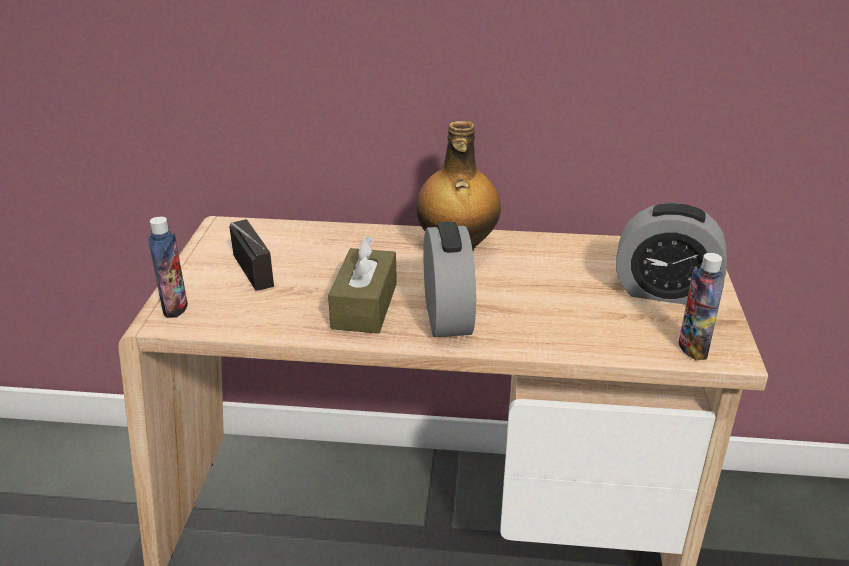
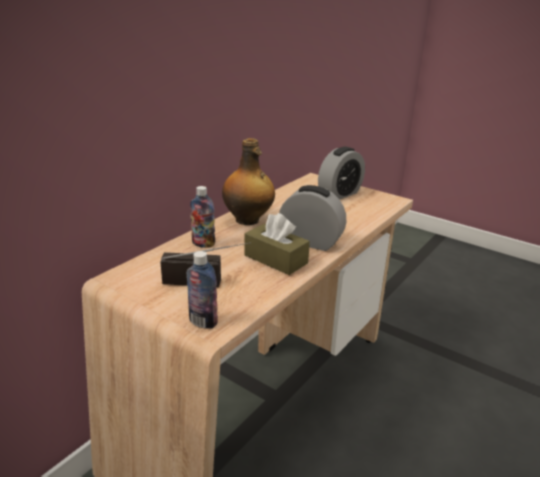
camera: 60 degrees left, 5 degrees down
bottle [679,253,724,360] -> bottle moved to [190,186,215,248]

